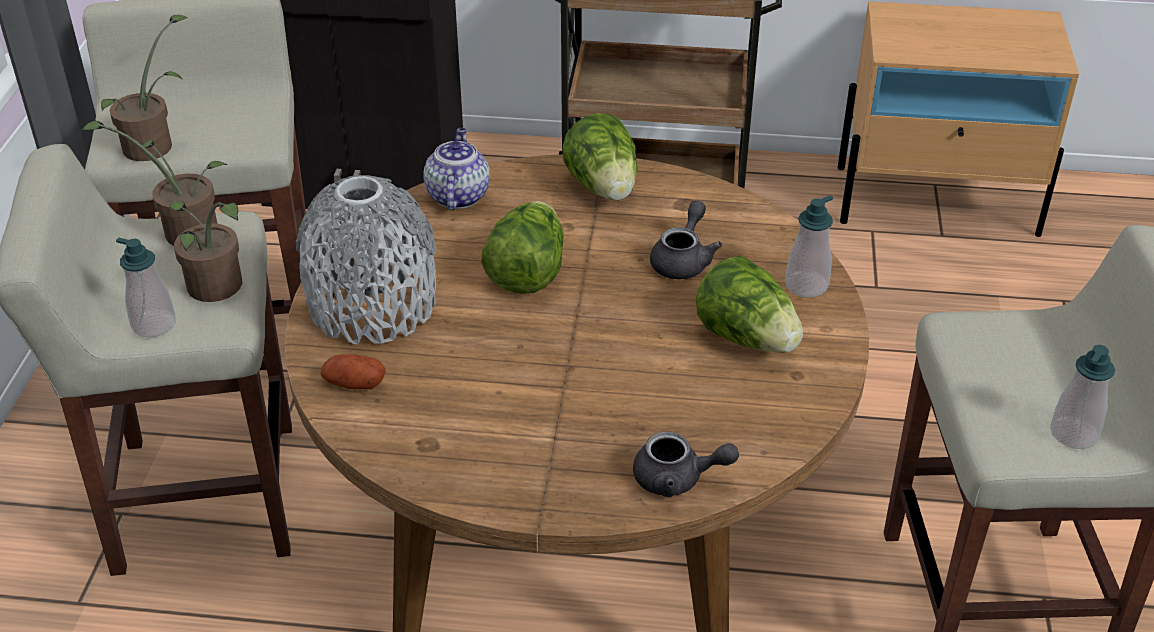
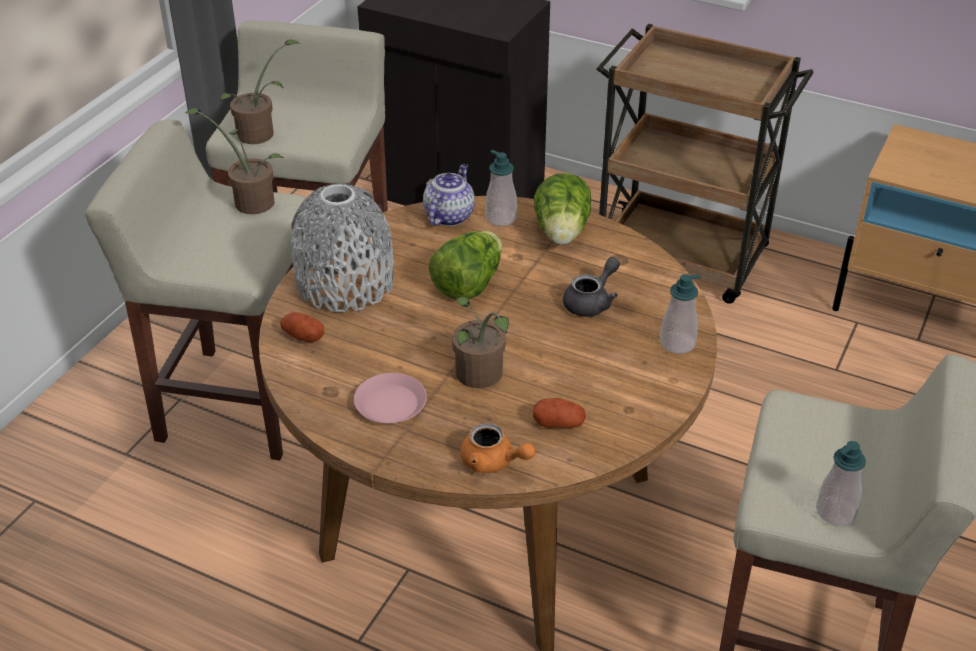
camera: 20 degrees right, 0 degrees up
soap dispenser [116,238,176,337] -> soap dispenser moved to [485,150,517,226]
potted plant [169,201,242,302] -> potted plant moved to [452,297,509,388]
grey teapot [633,432,739,497] -> orange teapot [461,423,536,473]
lettuce [696,256,803,353] -> none
none -> pink plate [354,373,427,424]
none -> potato [533,398,586,428]

